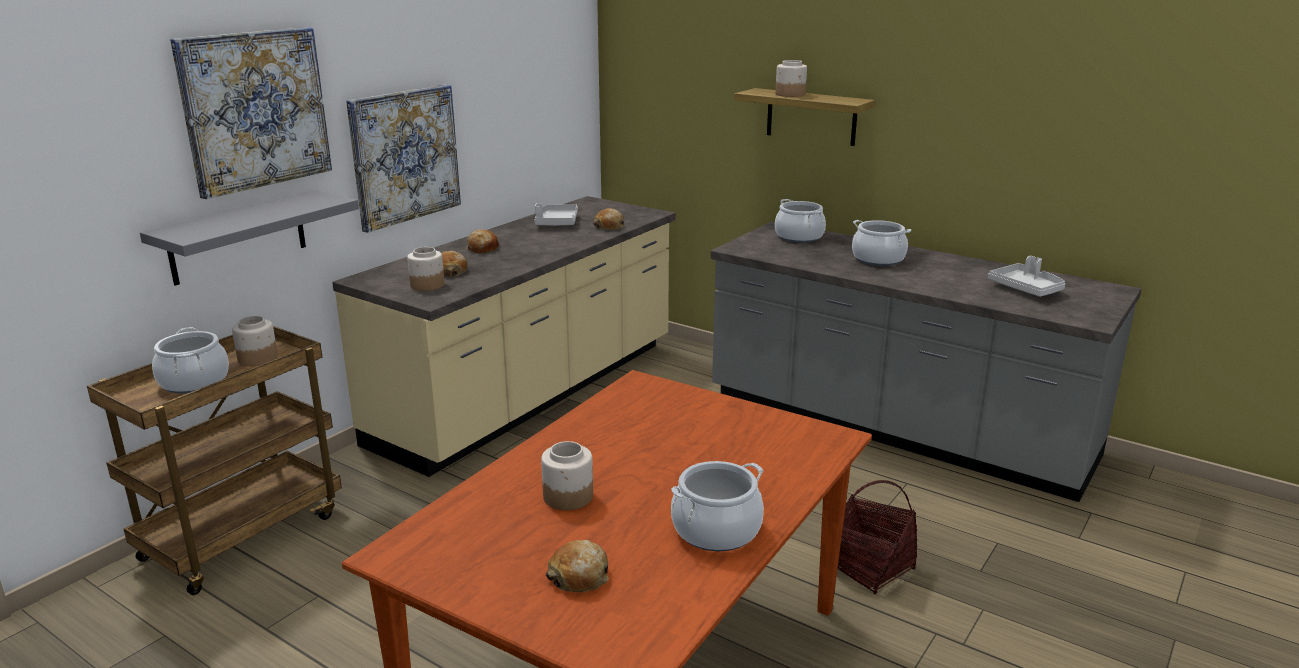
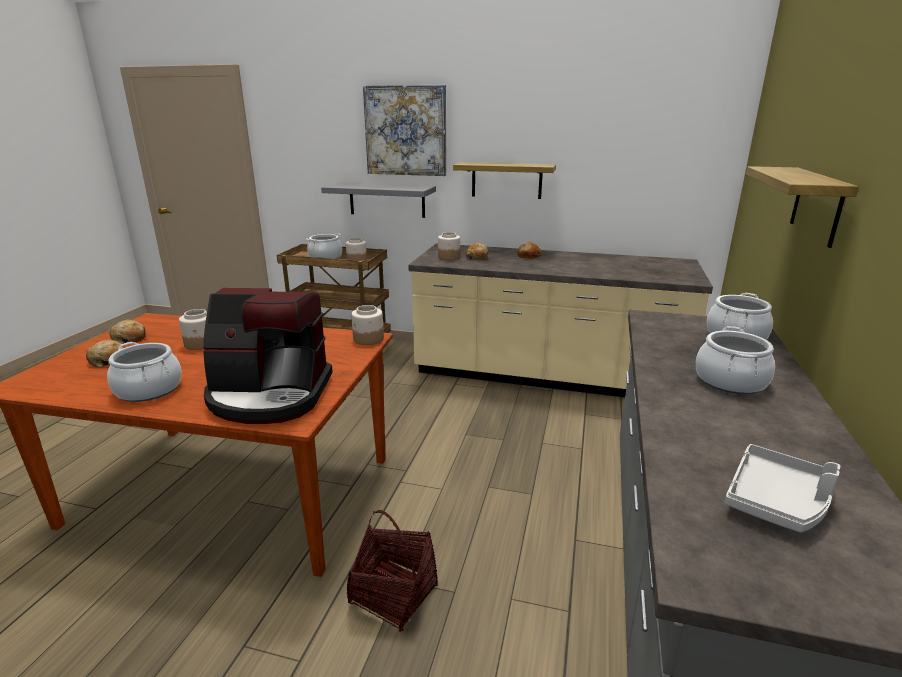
camera: 70 degrees right, 0 degrees up
picture [346,84,461,233] -> shelf [453,162,556,199]
grey tray [534,203,578,226] -> none
bread [593,208,624,230] -> bread moved to [109,319,146,344]
jar [775,60,807,97] -> jar moved to [351,305,384,345]
none -> coffee machine [203,288,333,424]

